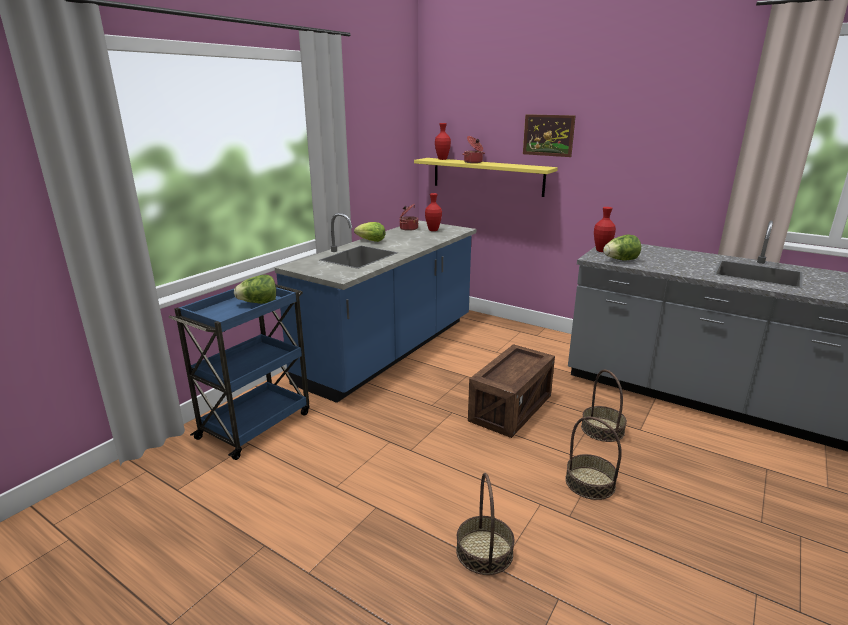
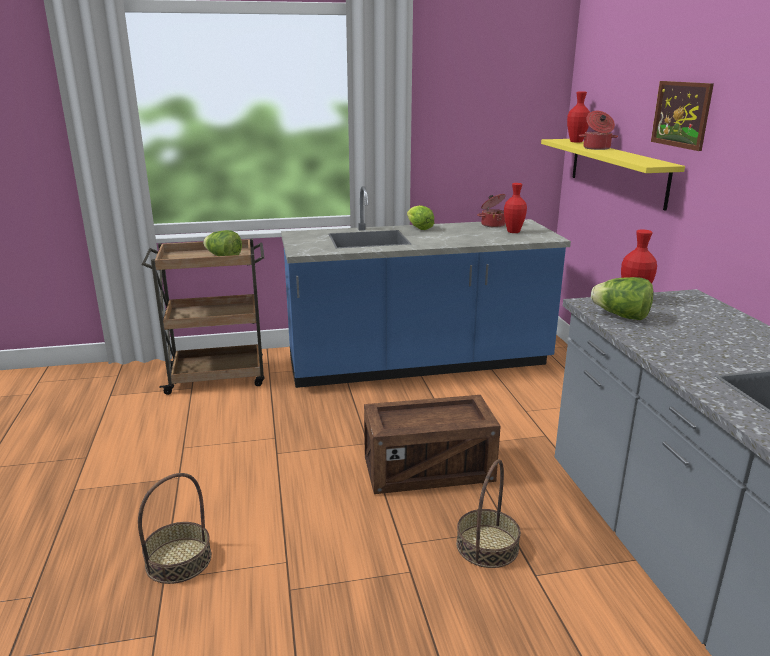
camera: 45 degrees right, 0 degrees up
blue cart [169,284,309,460] -> brown cart [142,239,265,395]
basket [565,417,622,500] -> none

